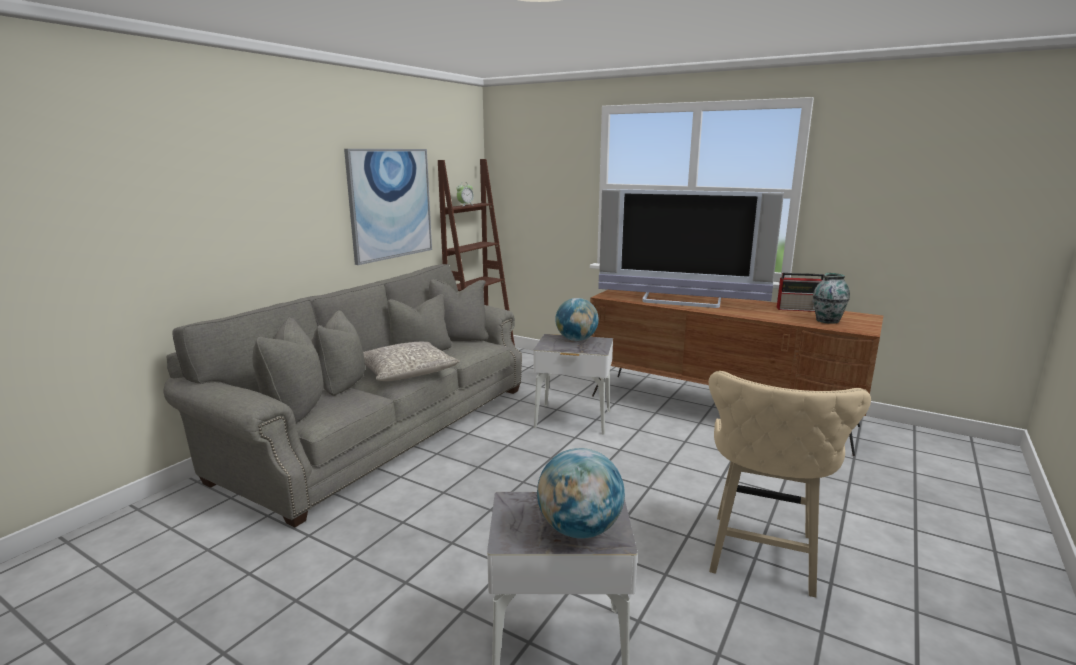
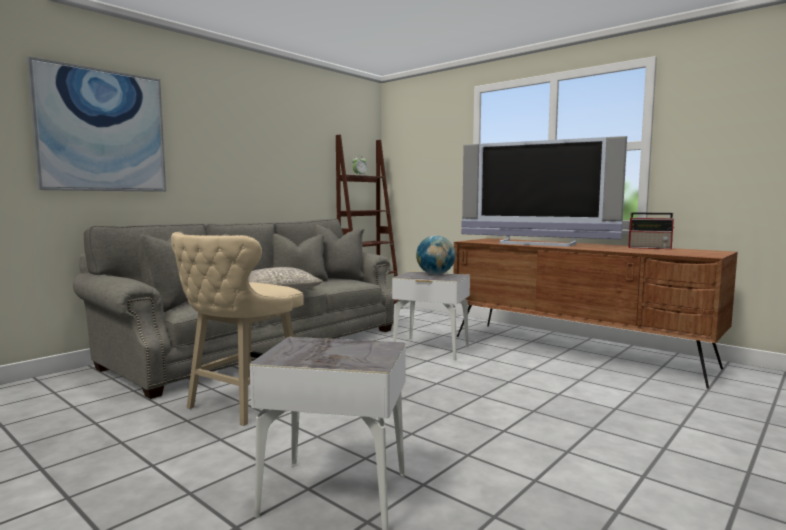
camera: 10 degrees right, 10 degrees down
picture [344,149,432,265] -> picture moved to [27,57,166,192]
globe [537,448,625,539] -> none
beige stool [709,371,871,597] -> beige stool moved to [171,232,304,426]
vase [813,273,850,324] -> none

